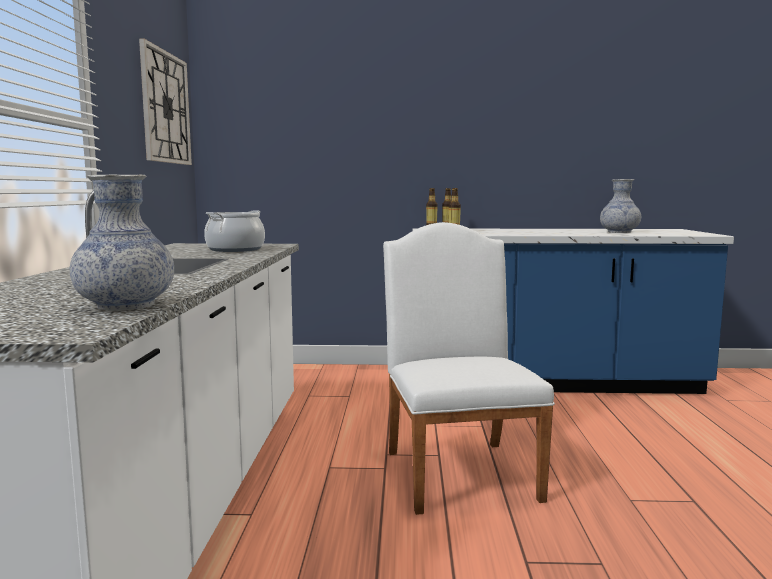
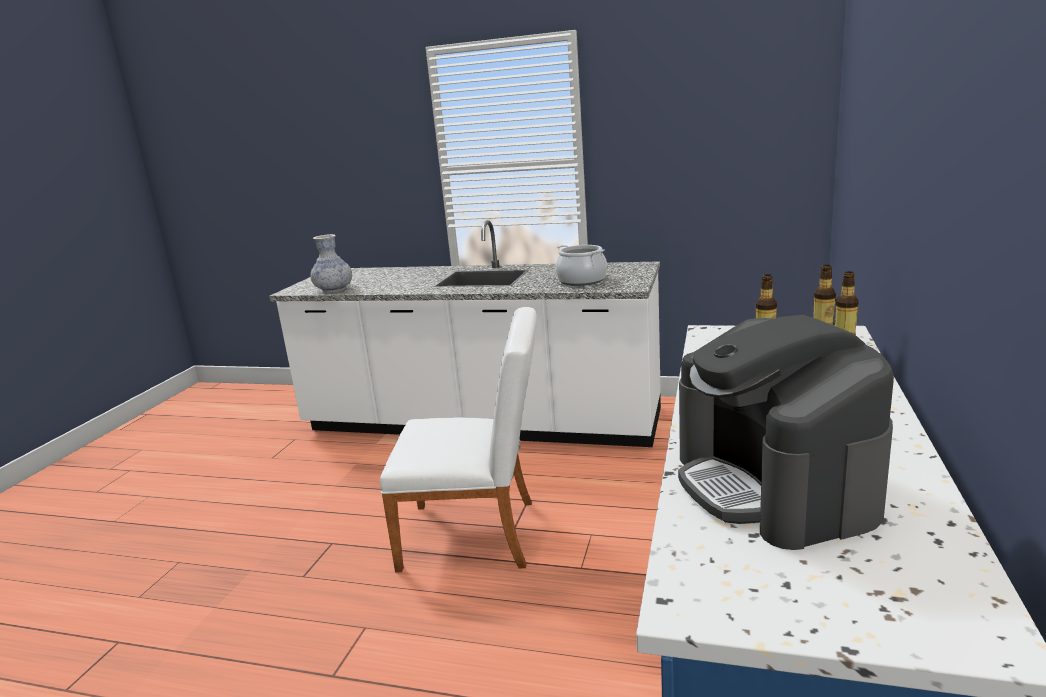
camera: 105 degrees right, 10 degrees up
wall clock [139,39,192,165] -> none
vase [600,179,641,233] -> coffee machine [678,315,894,550]

